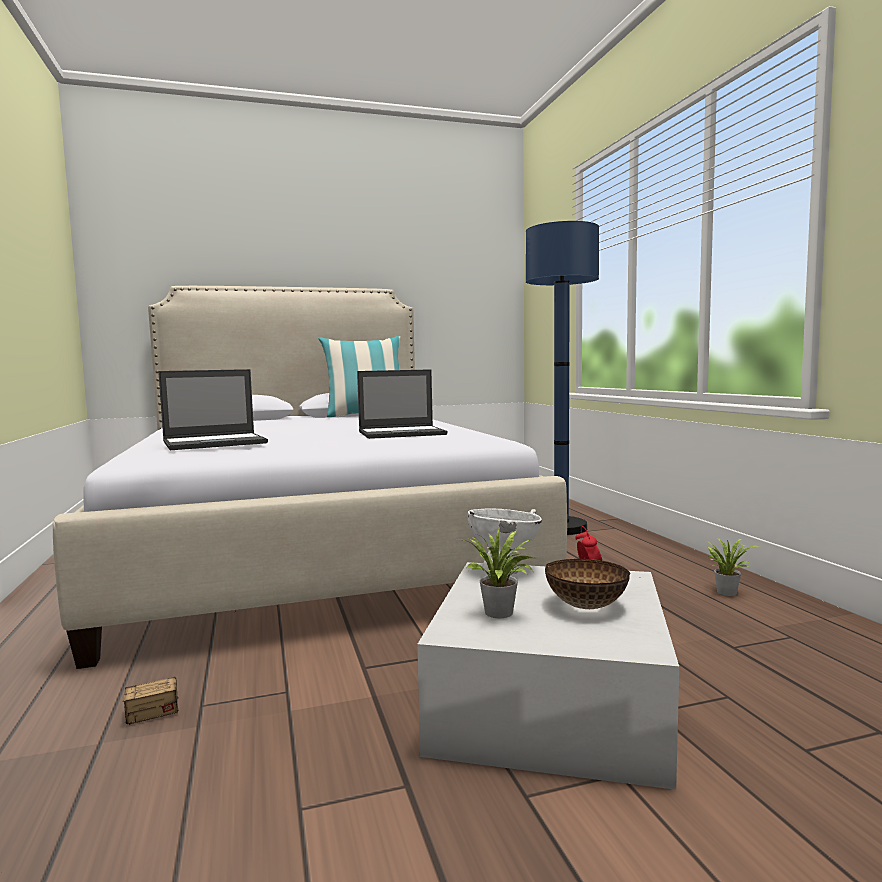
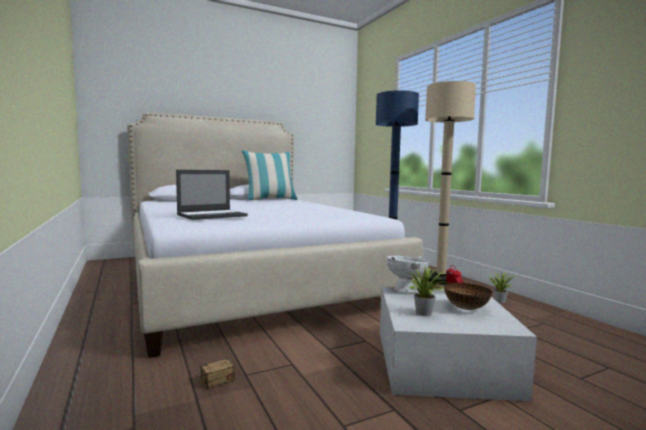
camera: 10 degrees left, 0 degrees up
laptop [357,369,447,439] -> none
none -> beige floor lamp [425,81,476,285]

